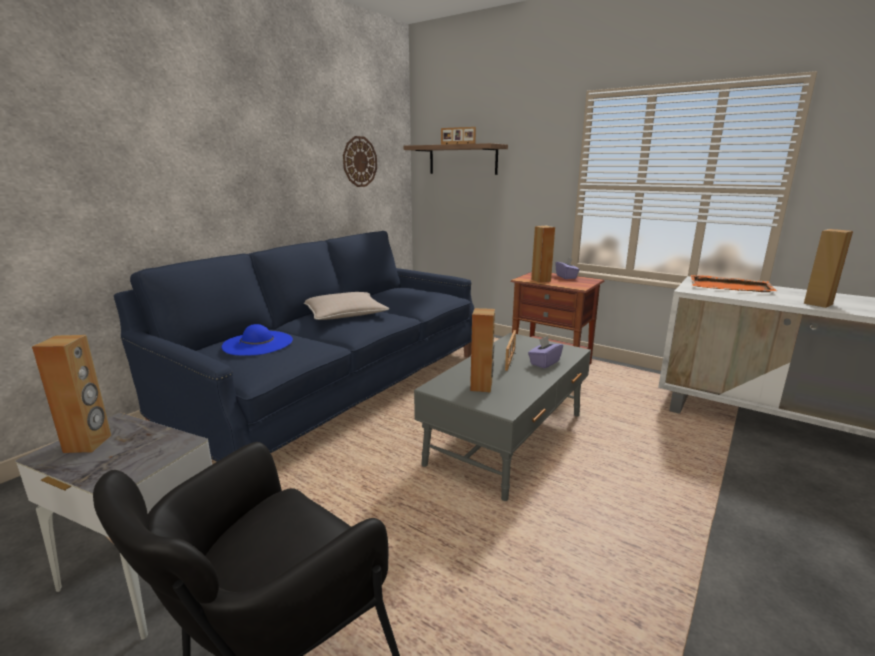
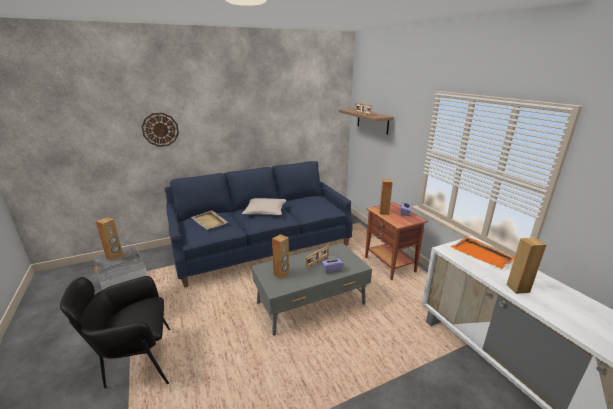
camera: 30 degrees right, 5 degrees up
blue hat [222,324,293,356] -> beige tray [191,211,229,230]
wall clock [343,136,377,187] -> wall clock moved to [142,113,179,147]

